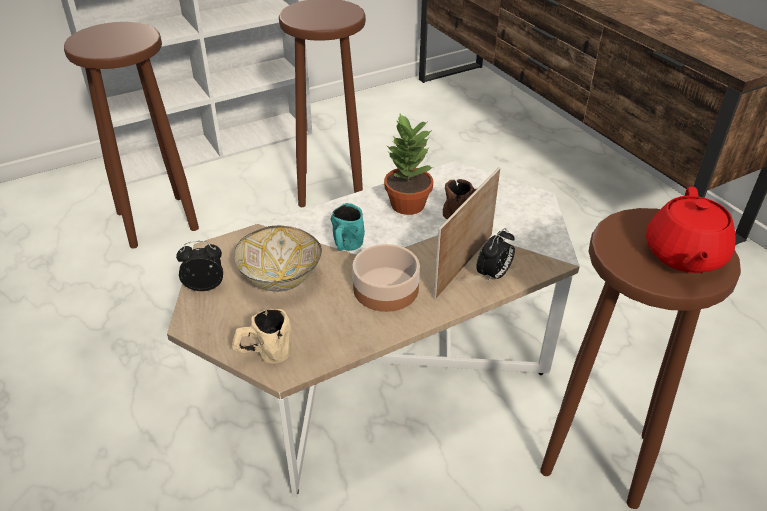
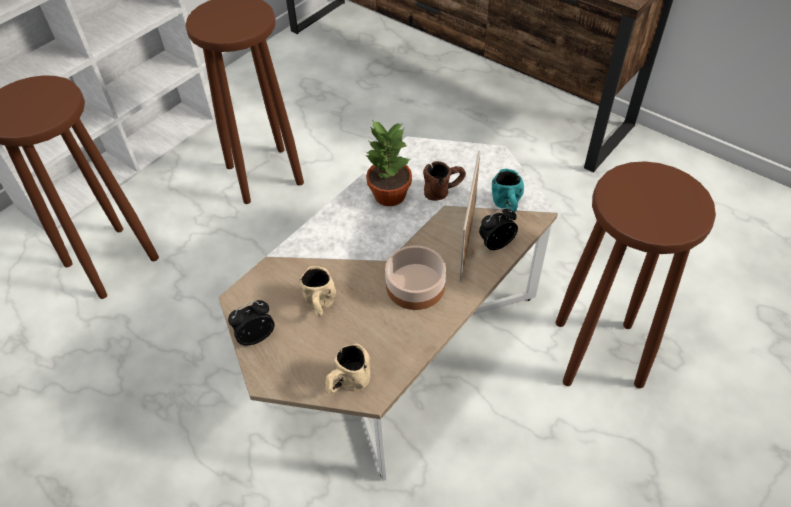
camera: 20 degrees left, 10 degrees up
bowl [234,226,322,292] -> beige mug [299,266,336,317]
turquoise mug [331,203,365,251] -> turquoise mug moved to [492,169,524,212]
alarm clock [476,228,515,283] -> alarm clock turned 135 degrees counterclockwise [479,208,518,250]
red teapot [646,187,735,273] -> none

